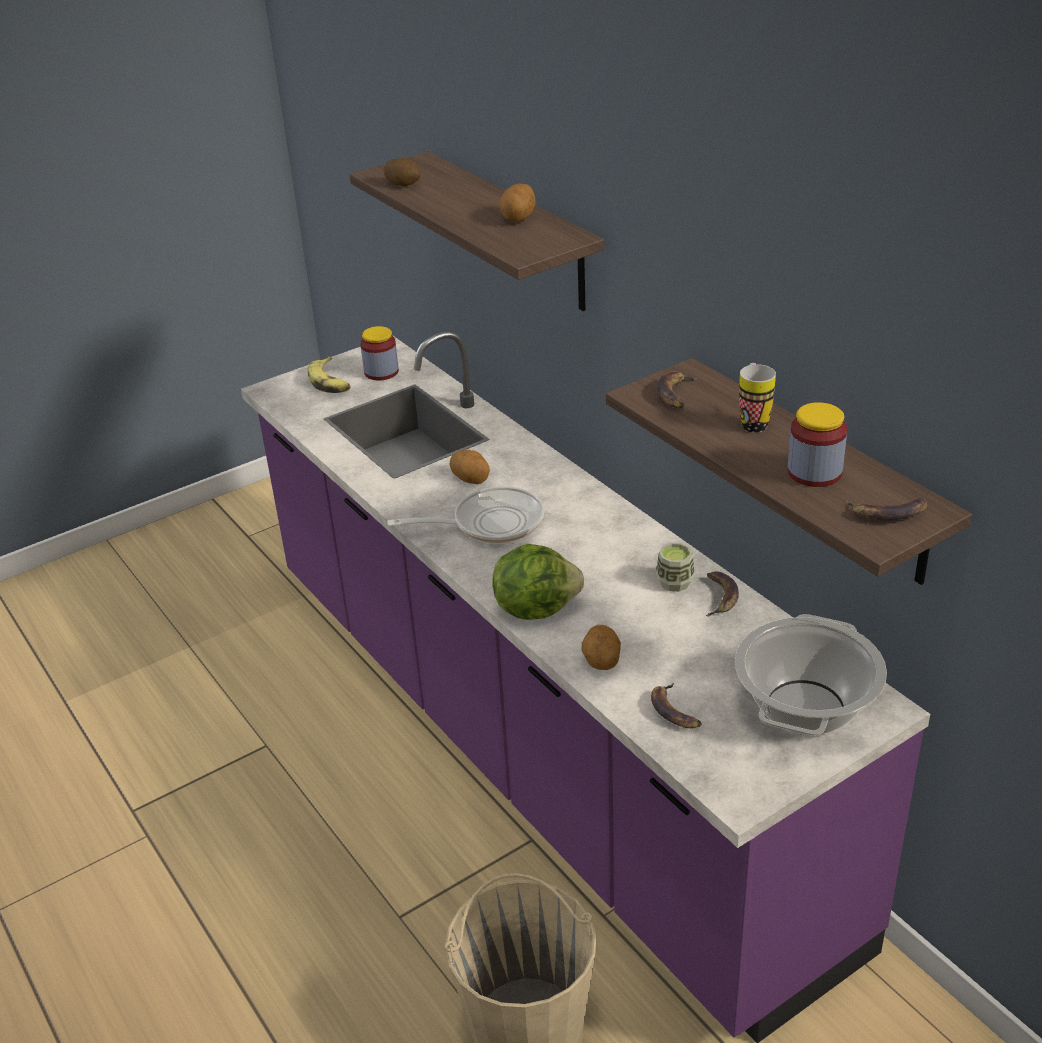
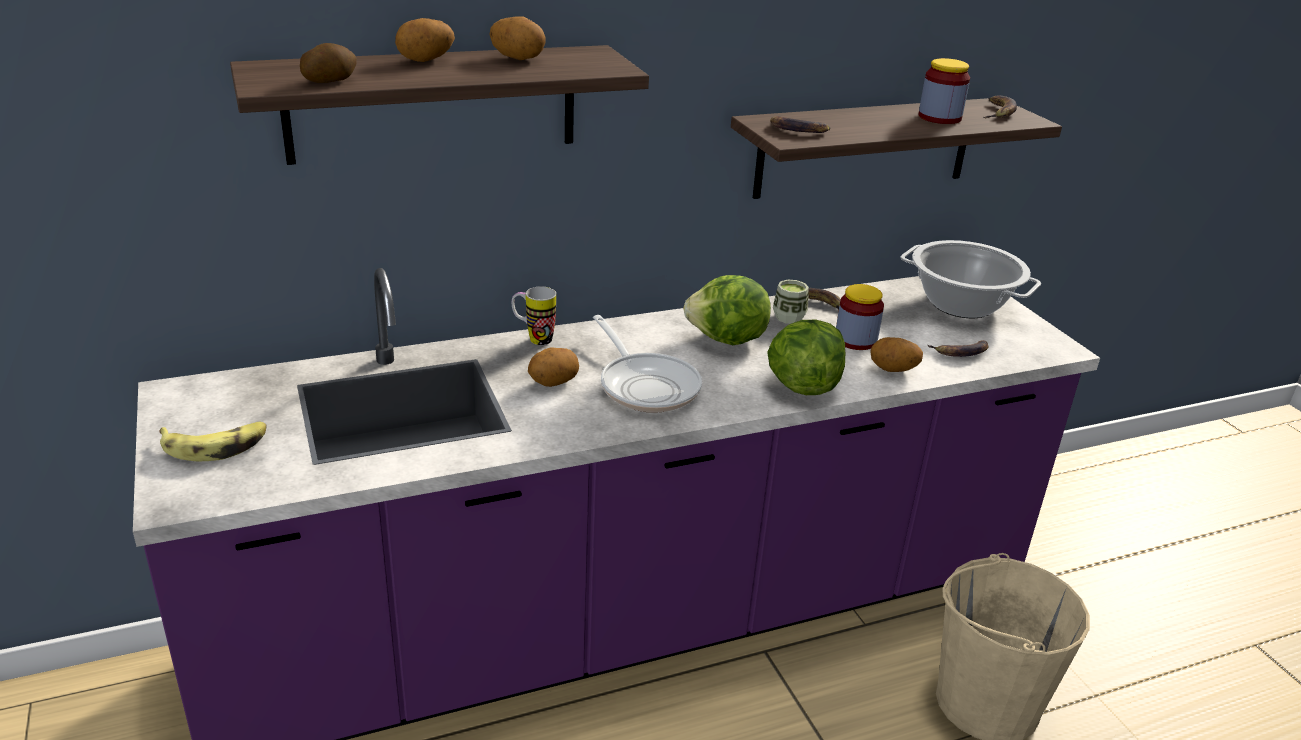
camera: 80 degrees left, 5 degrees down
jar [360,326,399,380] -> jar moved to [836,284,884,350]
frying pan [387,486,544,543] -> frying pan turned 150 degrees clockwise [593,315,702,413]
mug [739,363,776,433] -> mug moved to [512,286,556,345]
none -> potato [395,18,455,62]
none -> lettuce [683,275,771,345]

